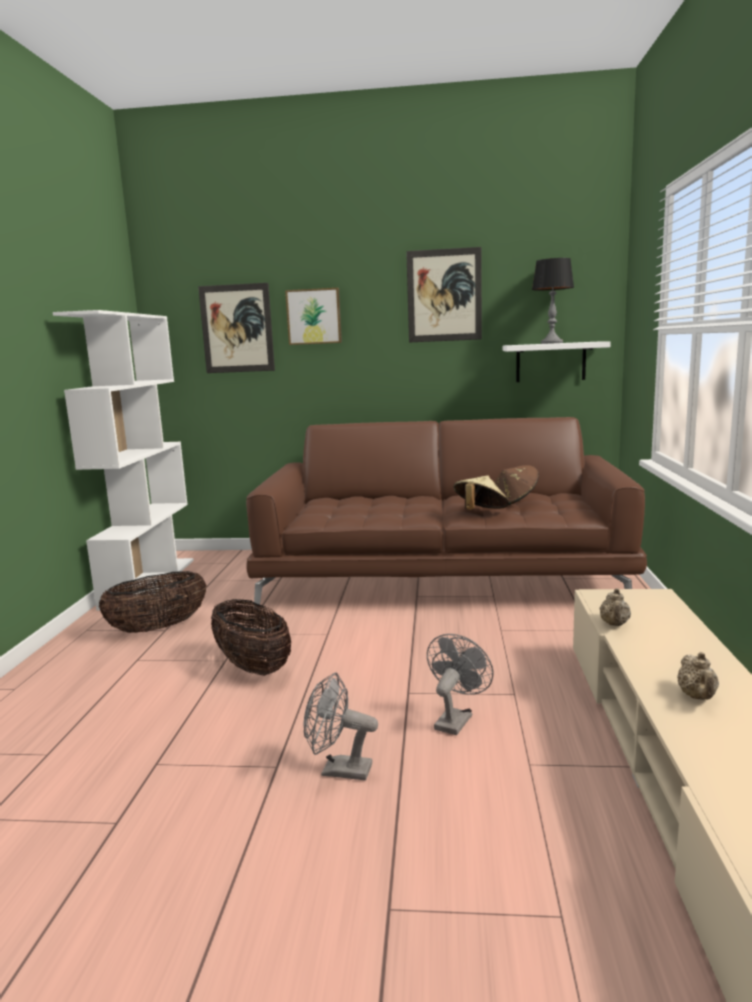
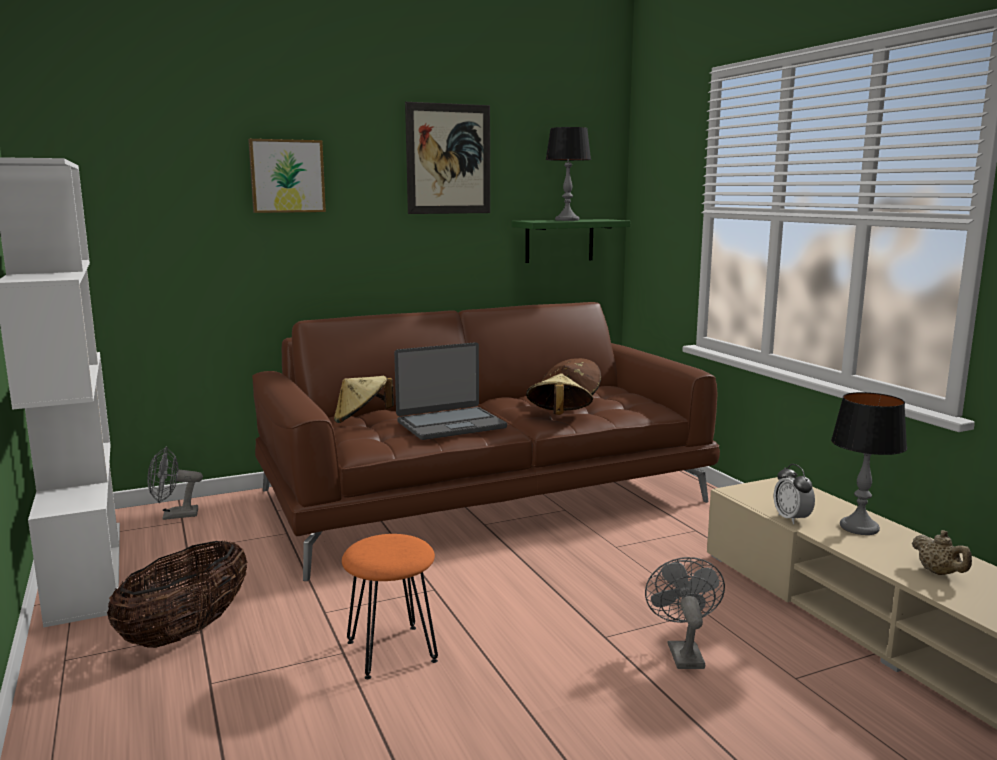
camera: 30 degrees left, 0 degrees up
picture [198,283,275,373] -> none
basket [211,599,291,676] -> orange stool [342,534,438,679]
grey fan [304,672,378,780] -> grey fan moved to [147,446,203,520]
white shelf [503,341,611,382] -> green shelf [512,219,630,263]
beige teapot [599,588,631,626] -> alarm clock [774,464,815,524]
none -> beige hat [334,376,394,423]
none -> laptop [394,342,507,440]
none -> table lamp [831,392,907,535]

